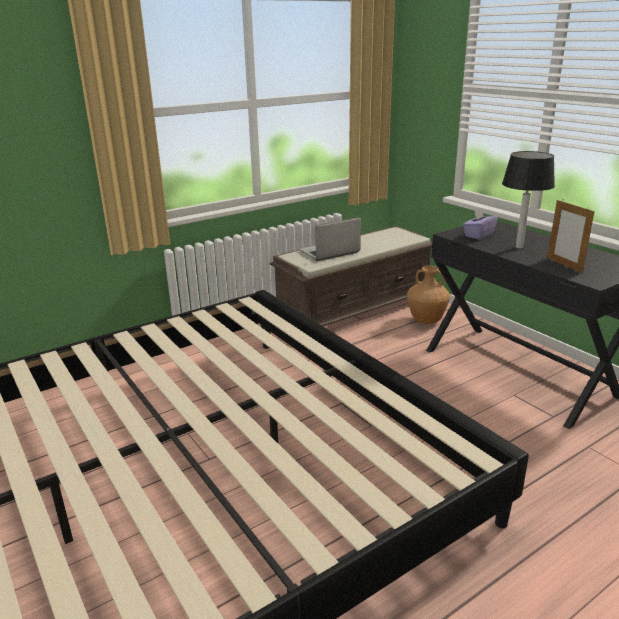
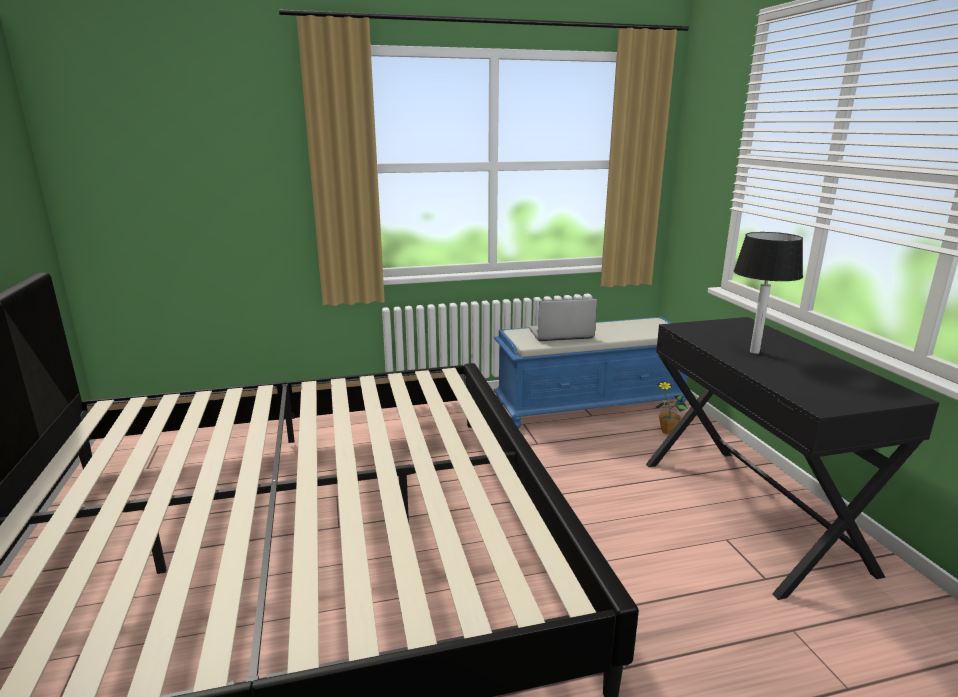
camera: 20 degrees right, 5 degrees down
brown bench [269,226,432,326] -> blue bench [494,317,687,428]
brown vase [407,266,450,324] -> potted plant [656,381,688,434]
purple tissue box [463,208,498,240] -> none
picture frame [547,199,595,273] -> none

